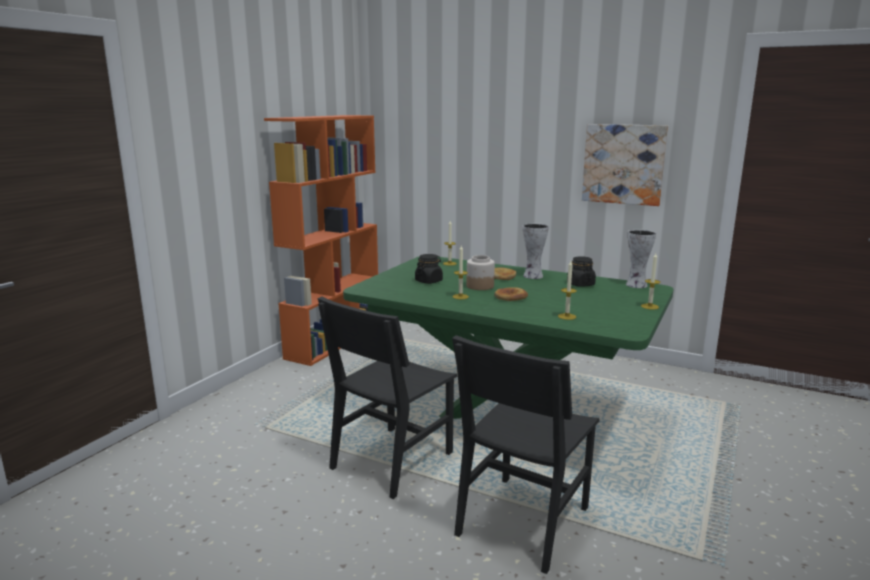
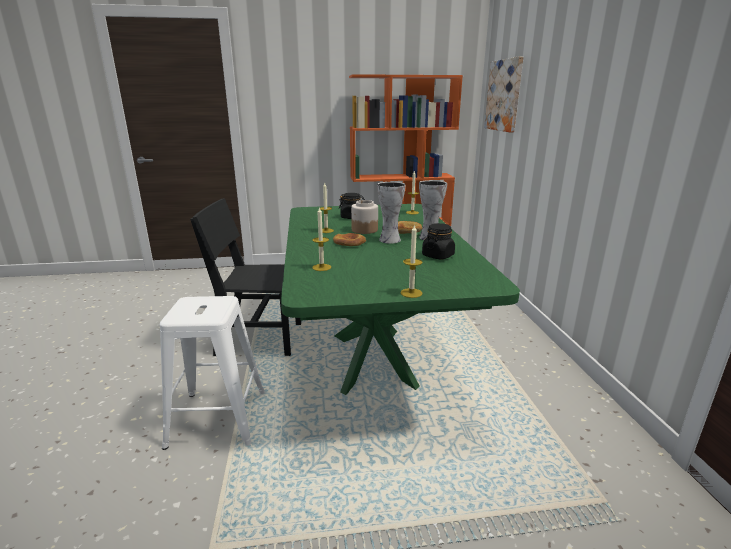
camera: 55 degrees right, 5 degrees up
black chair [452,335,600,574] -> white stool [160,296,265,450]
picture [582,124,668,206] -> picture moved to [484,56,524,132]
vase [626,230,656,288] -> vase moved to [377,182,406,244]

